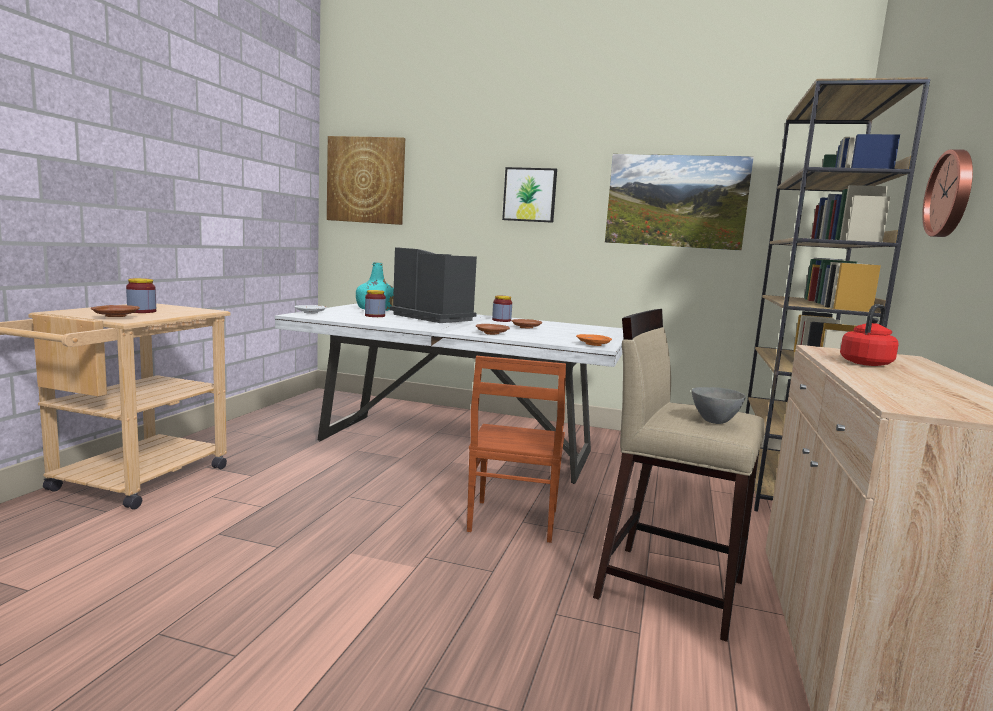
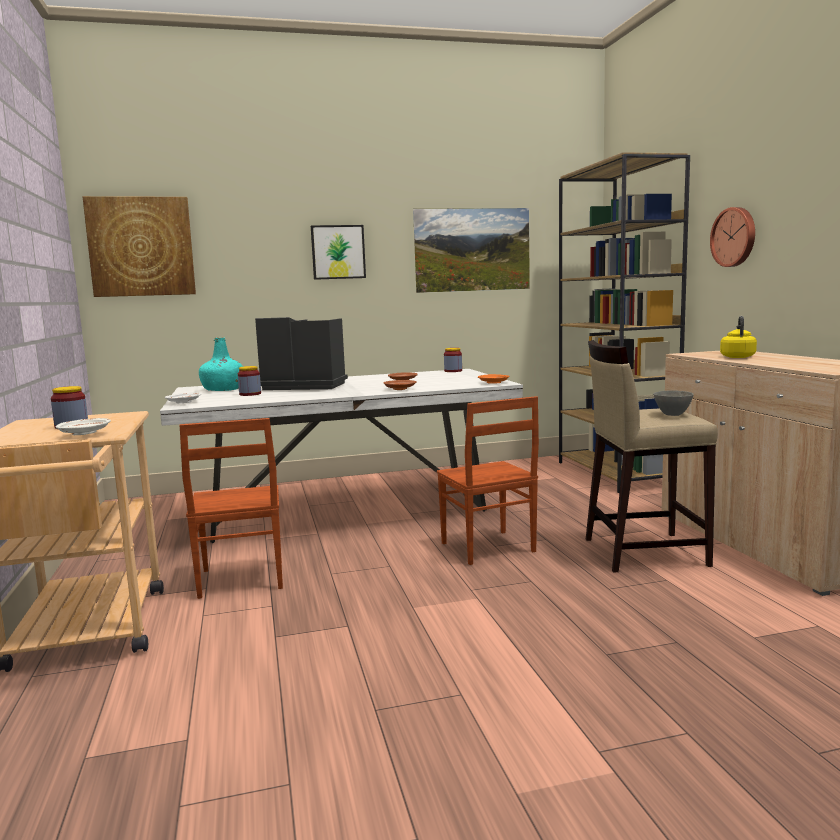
camera: 30 degrees left, 0 degrees up
brown plate [91,305,140,317] -> white plate [55,418,111,435]
jar [492,296,512,322] -> jar moved to [444,348,462,372]
red kettle [840,304,899,366] -> yellow kettle [720,316,757,358]
none -> brown chair [179,418,283,599]

